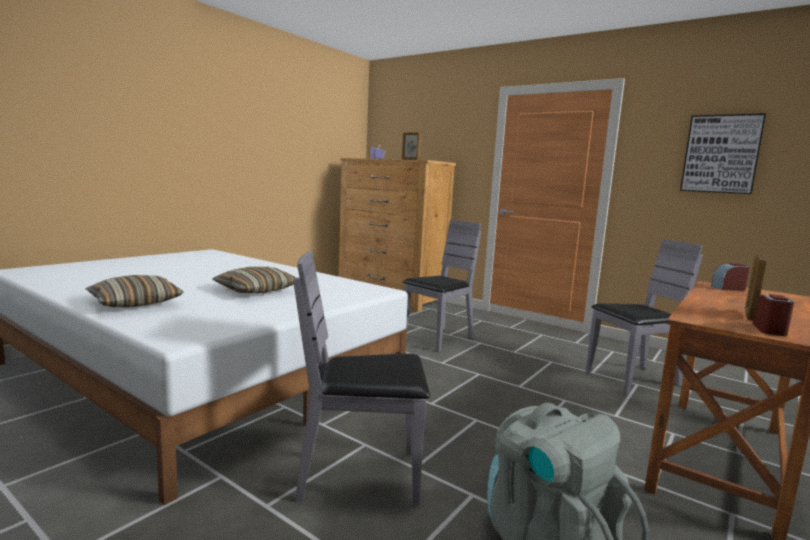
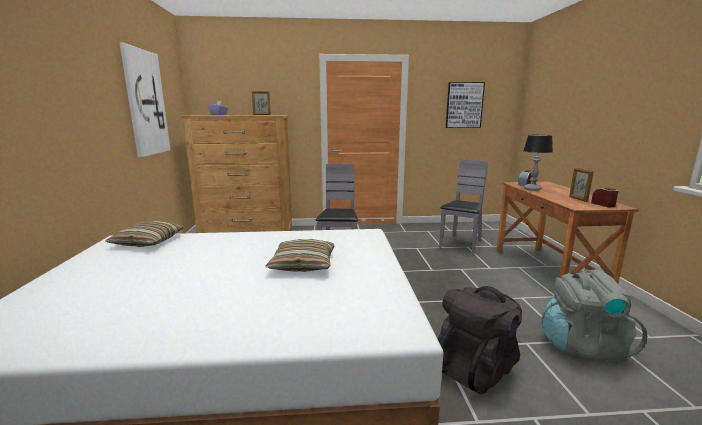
camera: 40 degrees left, 5 degrees up
pillow [86,275,183,307] -> pillow moved to [105,221,184,247]
grey chair [293,251,430,506] -> black backpack [438,286,522,394]
none -> picture [120,43,170,157]
none -> table lamp [523,135,553,191]

